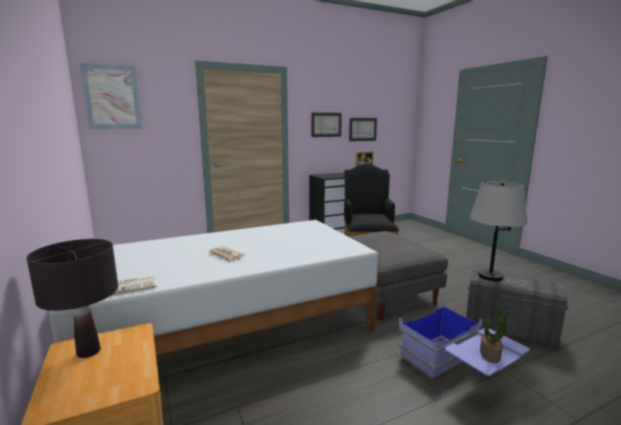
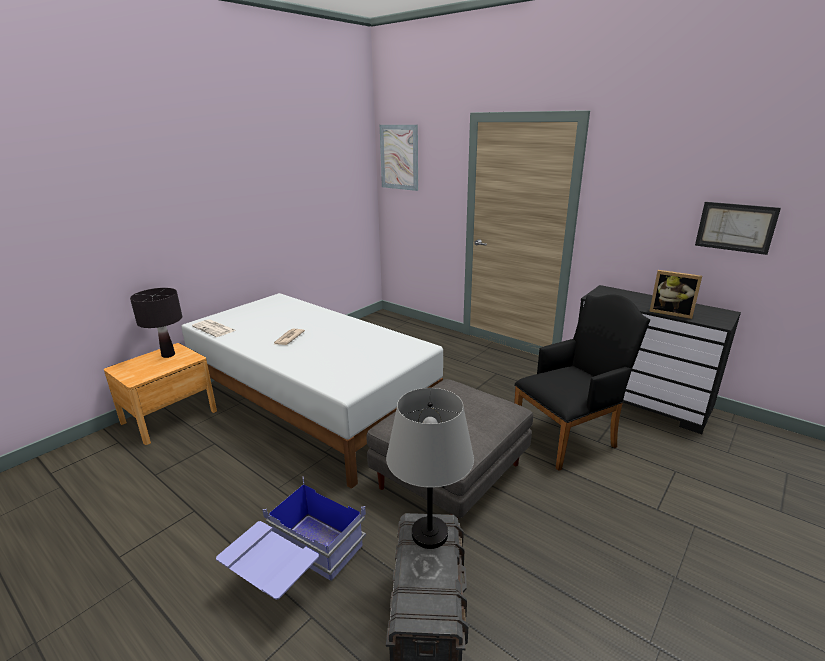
camera: 65 degrees right, 10 degrees up
picture [312,113,342,137] -> none
potted plant [480,306,513,363] -> none

